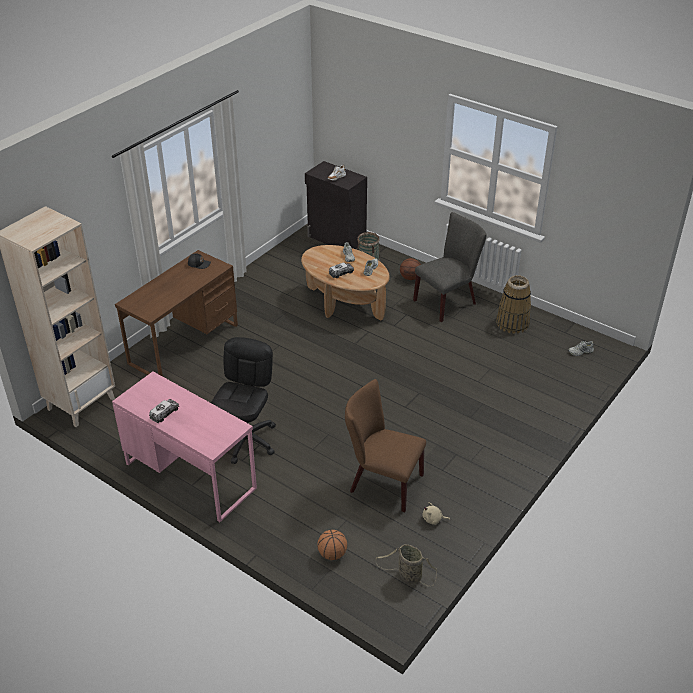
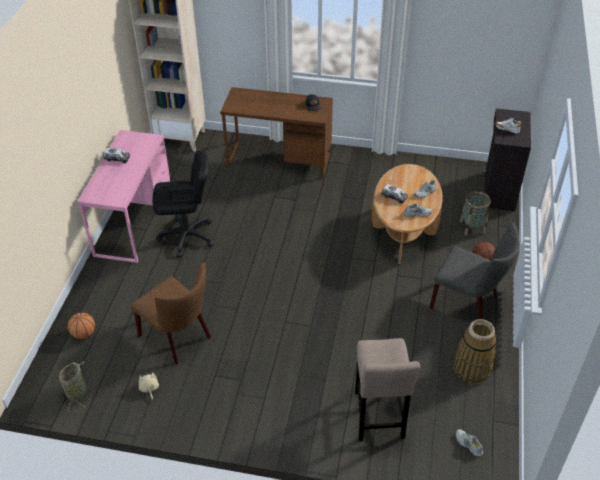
camera: 65 degrees right, 5 degrees up
brown chair [345,379,426,512] -> brown chair turned 135 degrees clockwise [131,263,211,364]
none -> beige stool [355,338,420,441]

